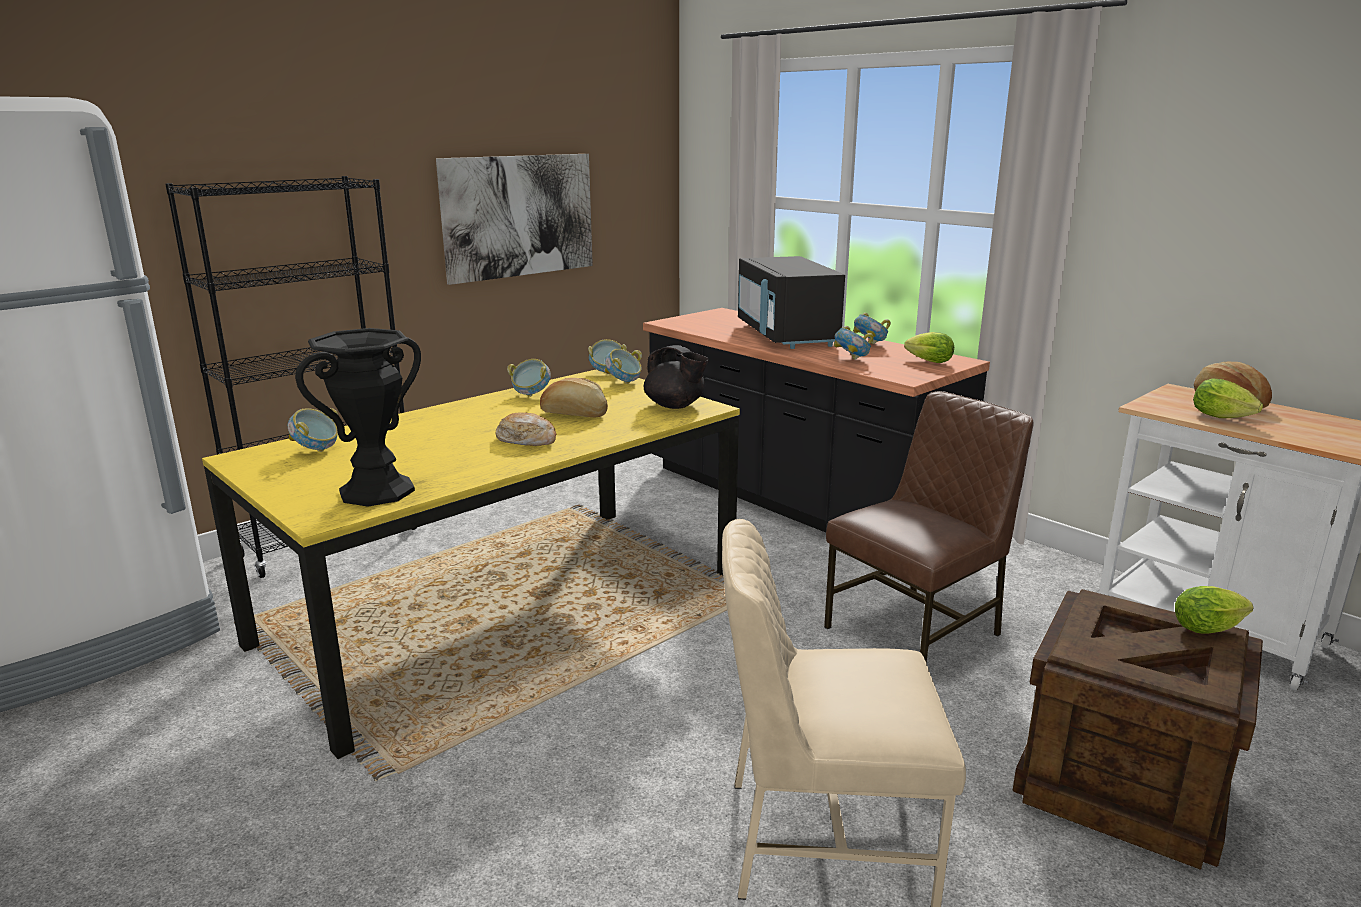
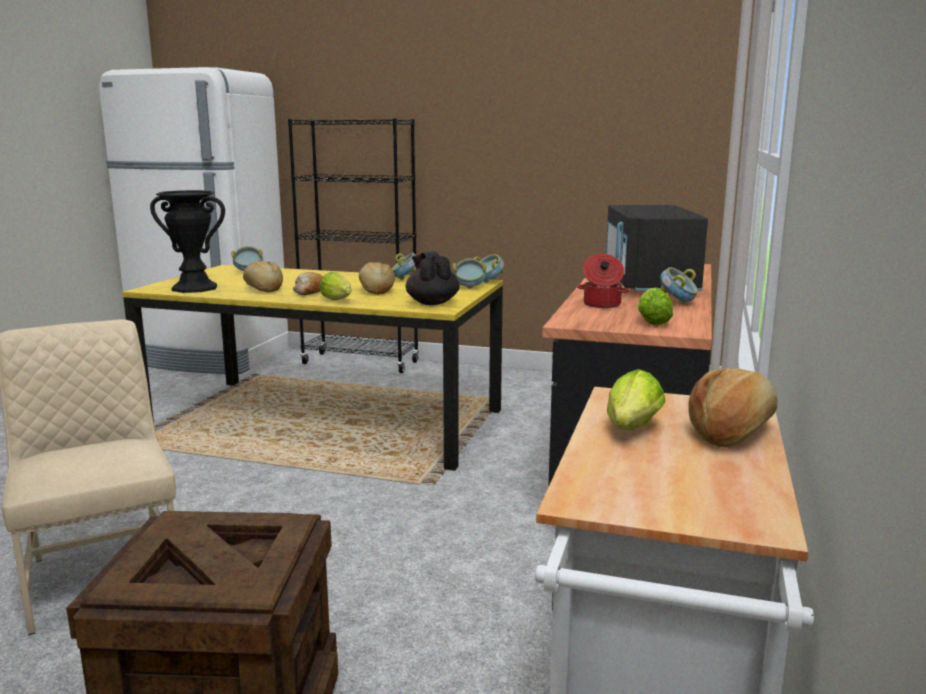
camera: 60 degrees right, 5 degrees down
picture [436,154,593,285] -> none
black teapot [644,345,709,409] -> black teapot turned 150 degrees clockwise [406,251,460,305]
black microwave [738,256,845,349] -> black microwave turned 45 degrees counterclockwise [606,205,708,292]
brown chair [824,391,1034,663] -> none
bowl [834,326,874,360] -> cooking pot [577,254,629,308]
lettuce [1175,586,1254,633] -> lettuce moved to [320,272,352,300]
none -> bread [243,261,283,293]

